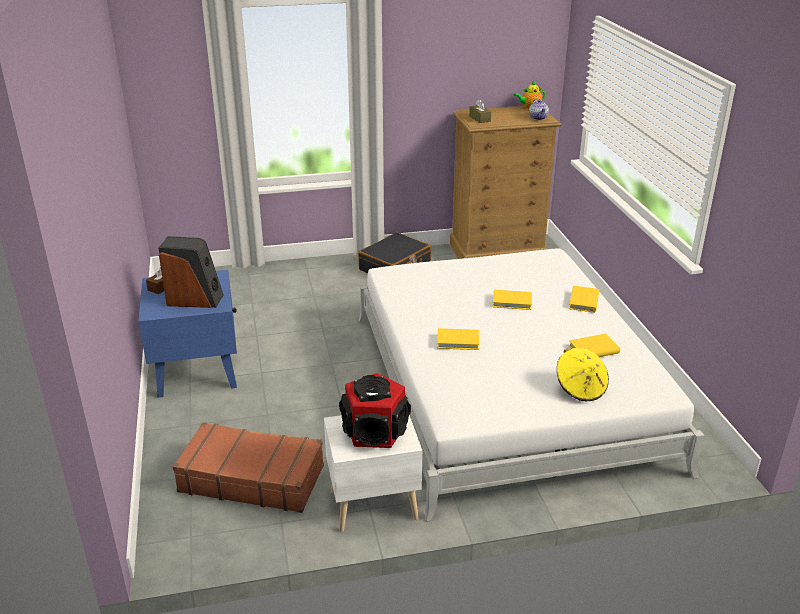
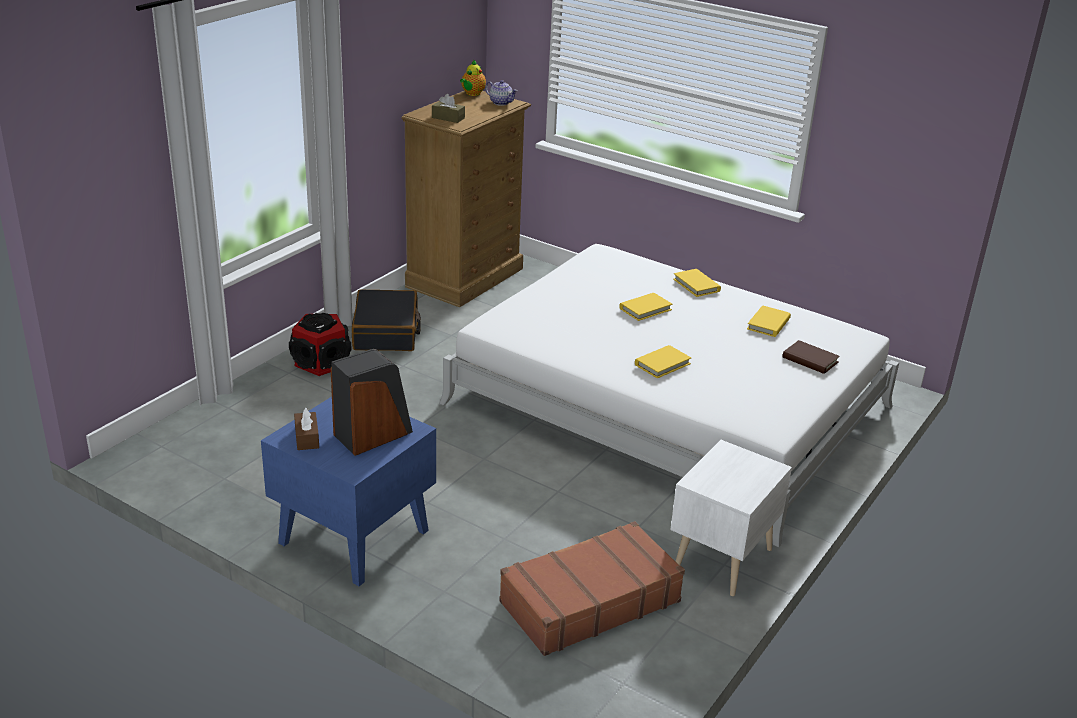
camera: 45 degrees left, 0 degrees up
speaker [339,373,411,448] -> speaker moved to [289,313,351,376]
yellow hat [557,347,609,401] -> brown book [782,340,840,374]

